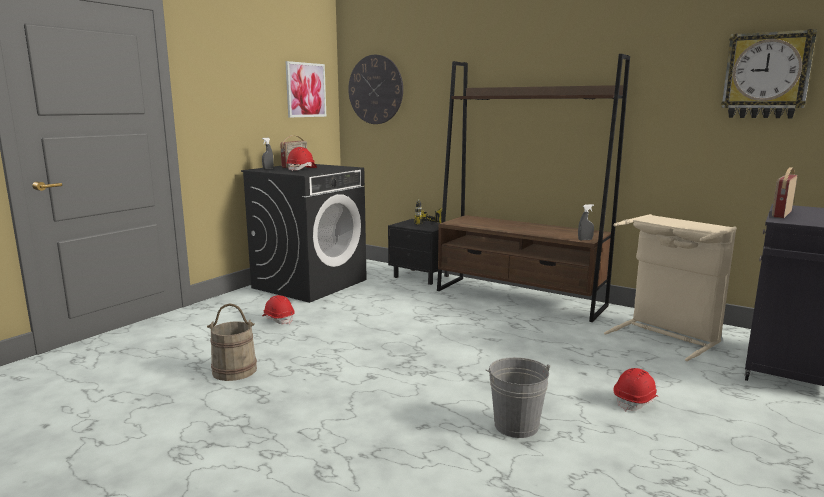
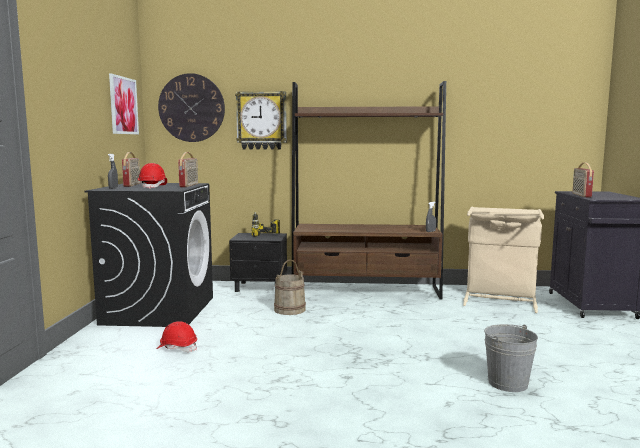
camera: 30 degrees left, 5 degrees down
beige bucket [207,303,257,381] -> beige bucket moved to [274,259,306,315]
red hard hat [614,368,659,412] -> none
wall clock [721,29,817,118] -> wall clock moved to [235,91,287,150]
none -> radio [178,152,198,187]

